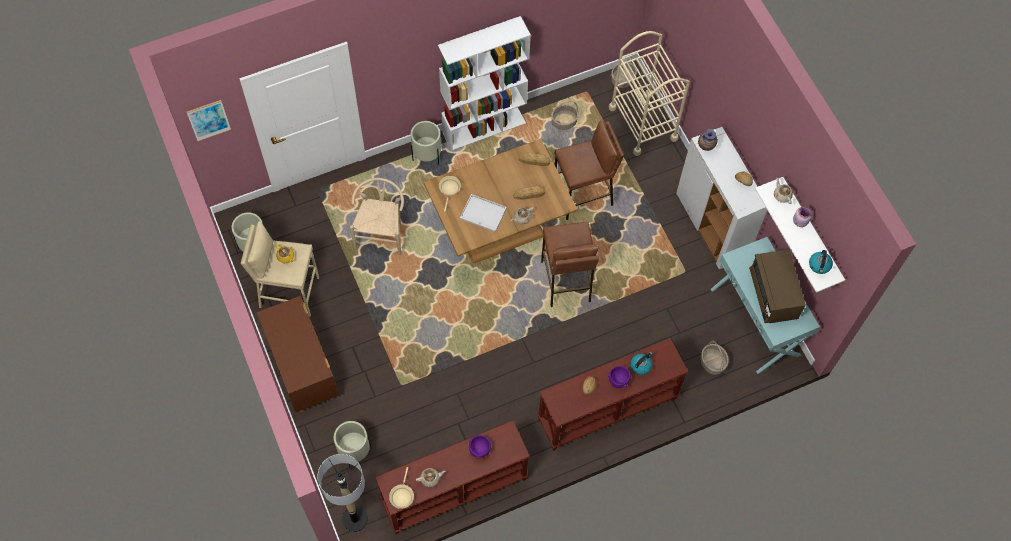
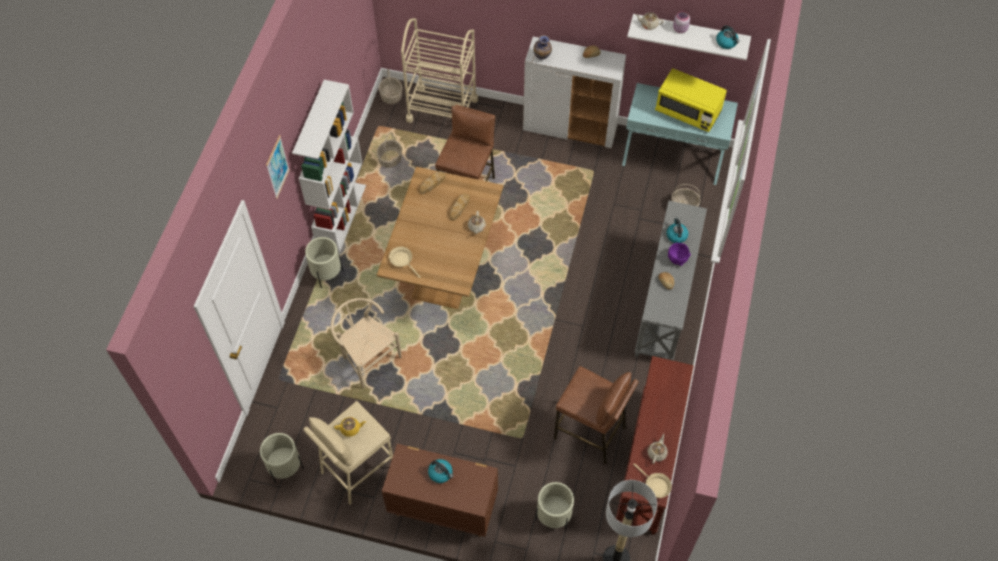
camera: 50 degrees left, 5 degrees down
picture [187,100,231,141] -> picture moved to [266,135,290,199]
white tray [460,194,507,232] -> none
purple bowl [469,435,491,459] -> none
brown console table [537,338,688,451] -> grey console table [635,201,707,361]
brown stool [541,222,599,307] -> brown stool moved to [554,366,638,465]
brown microwave [749,249,806,323] -> yellow microwave [655,68,727,132]
none -> kettle [428,459,453,483]

